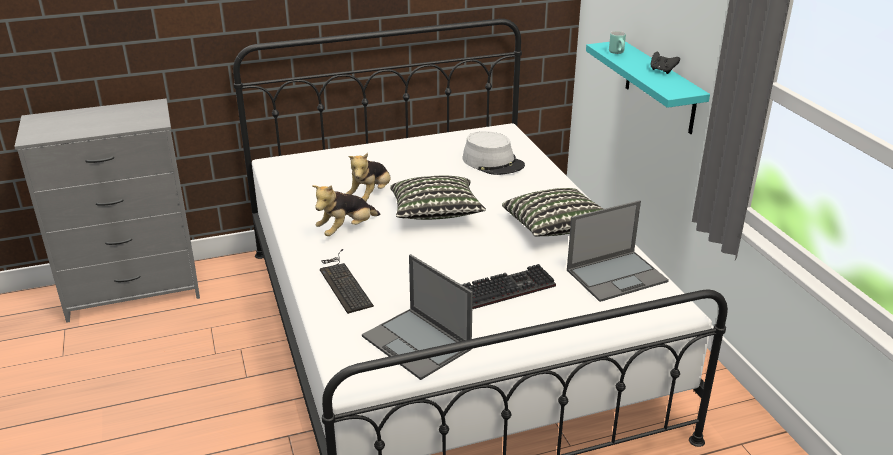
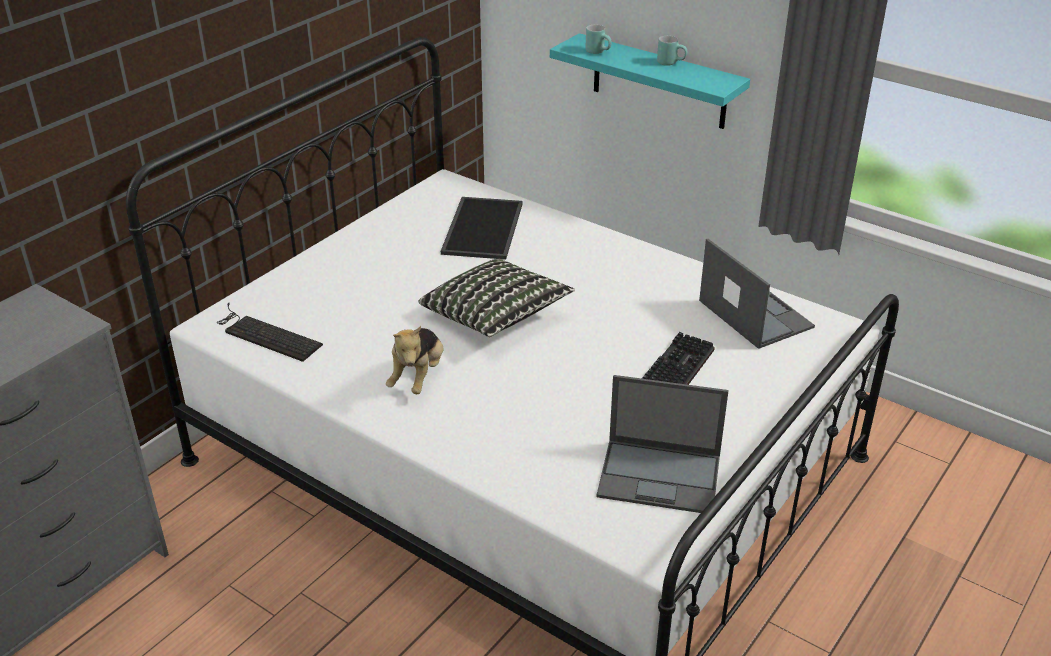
camera: 35 degrees left, 5 degrees up
keyboard [320,249,374,314] -> keyboard moved to [217,302,323,362]
plush toy [346,153,391,202] -> none
grey hat [462,131,525,175] -> tray [441,197,523,260]
pillow [502,188,603,236] -> none
laptop [567,200,669,302] -> laptop turned 60 degrees counterclockwise [699,239,815,349]
black game controller [651,52,680,74] -> turquoise mug [657,36,687,66]

